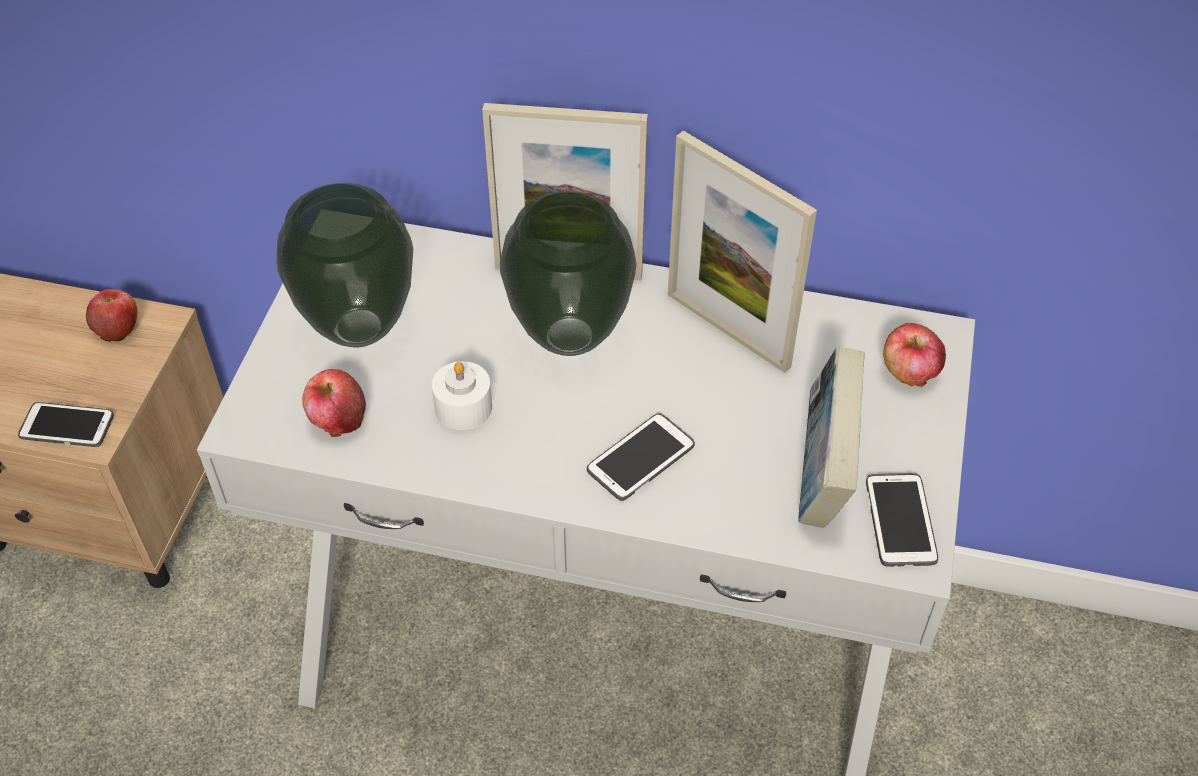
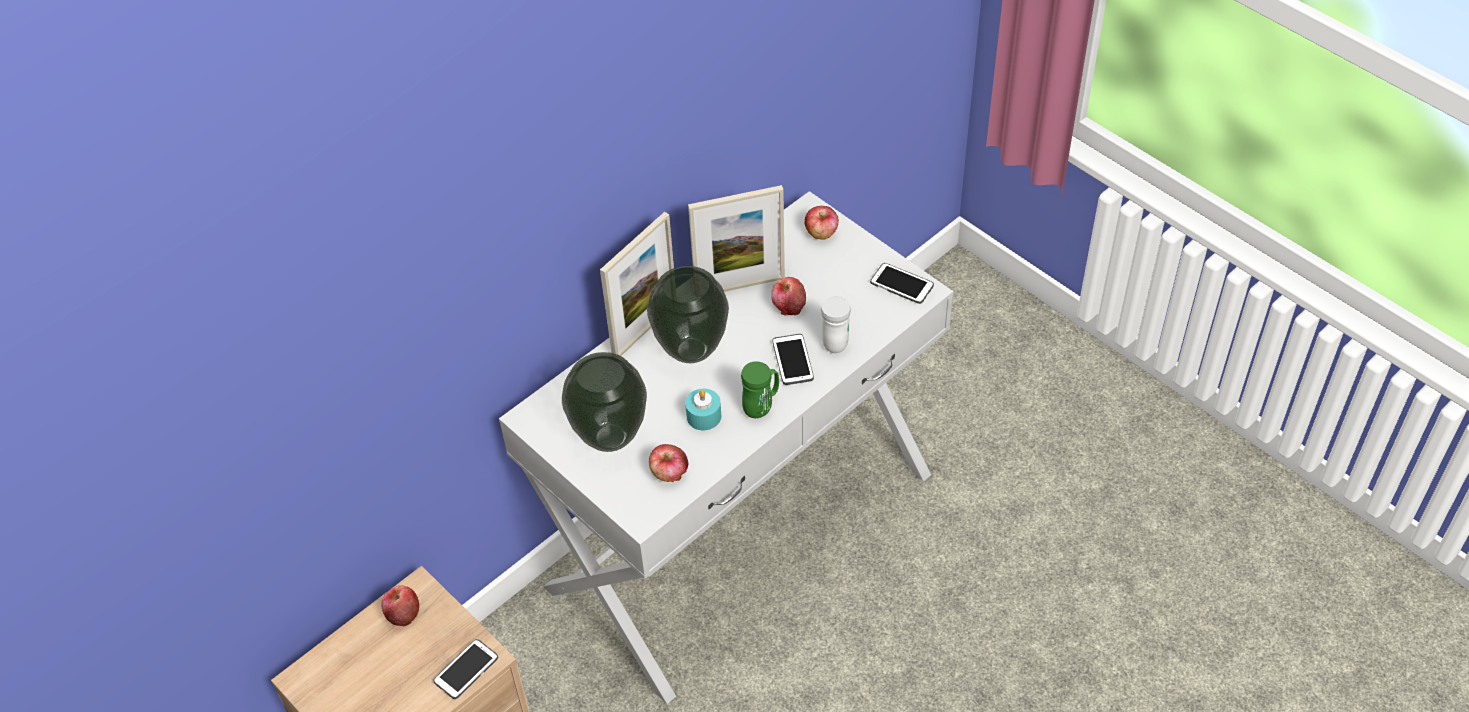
camera: 55 degrees left, 0 degrees up
white candle [432,361,492,430] -> turquoise candle [685,388,721,430]
book [798,347,865,528] -> none
none -> green mug [741,361,779,418]
none -> apple [771,277,806,316]
none -> white mug [821,296,851,353]

